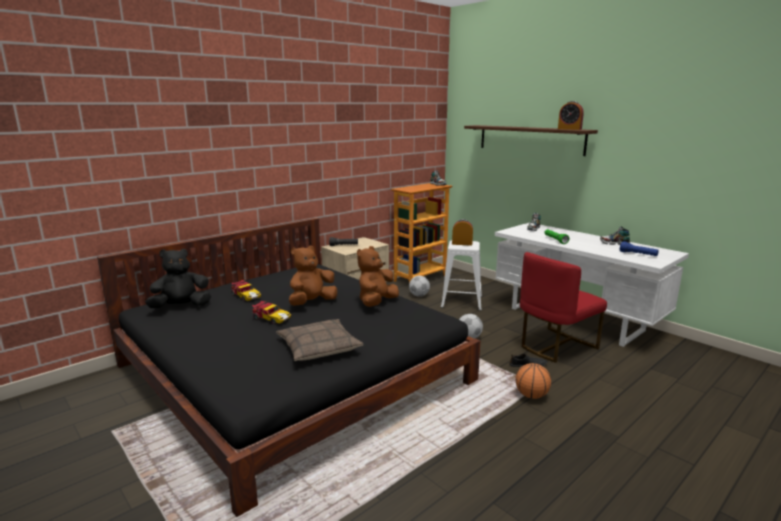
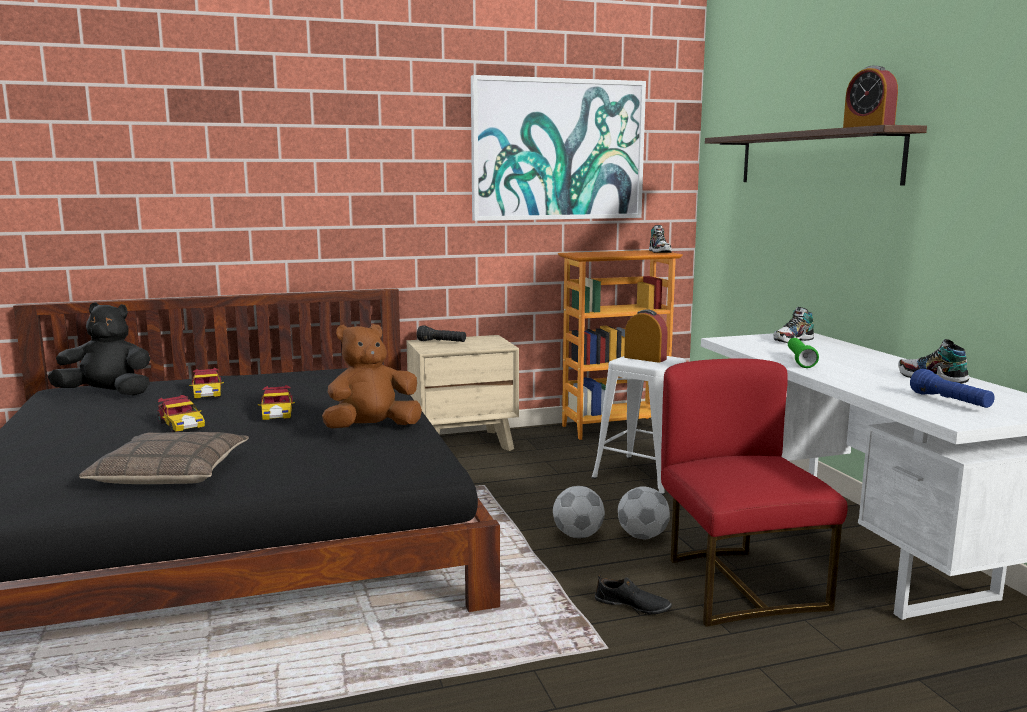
camera: 25 degrees right, 5 degrees down
brown plush toy [289,246,337,306] -> toy car [258,385,295,420]
football [409,276,430,297] -> football moved to [618,486,670,539]
basketball [515,363,551,399] -> none
red chair [520,252,607,363] -> red chair turned 90 degrees clockwise [661,358,847,627]
none -> picture [471,75,646,221]

